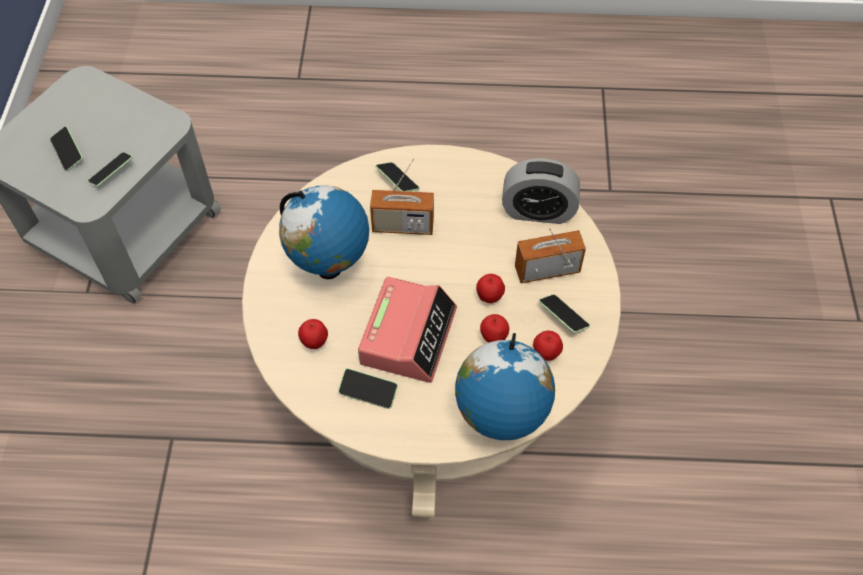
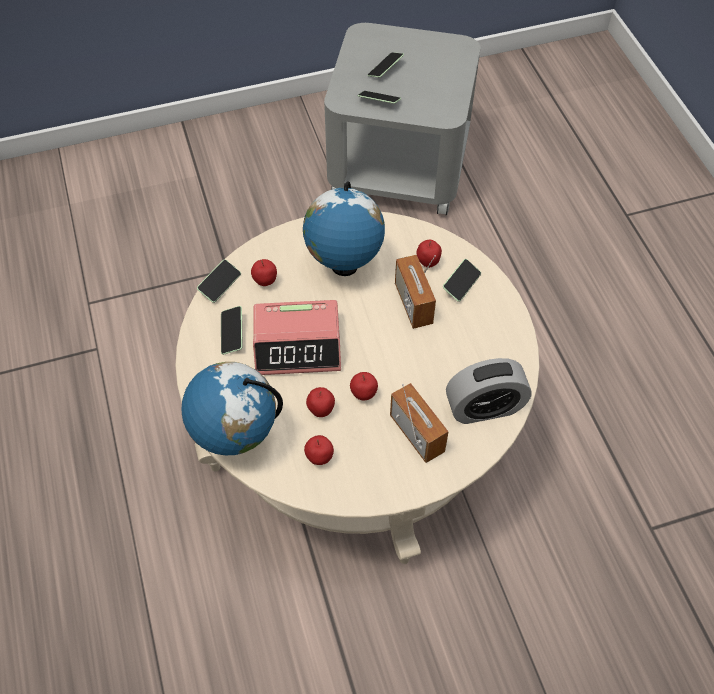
camera: 70 degrees right, 0 degrees up
alarm clock [502,158,580,224] -> alarm clock turned 90 degrees counterclockwise [446,358,532,424]
phone [538,295,590,333] -> phone moved to [197,259,241,303]
none -> apple [416,240,442,268]

